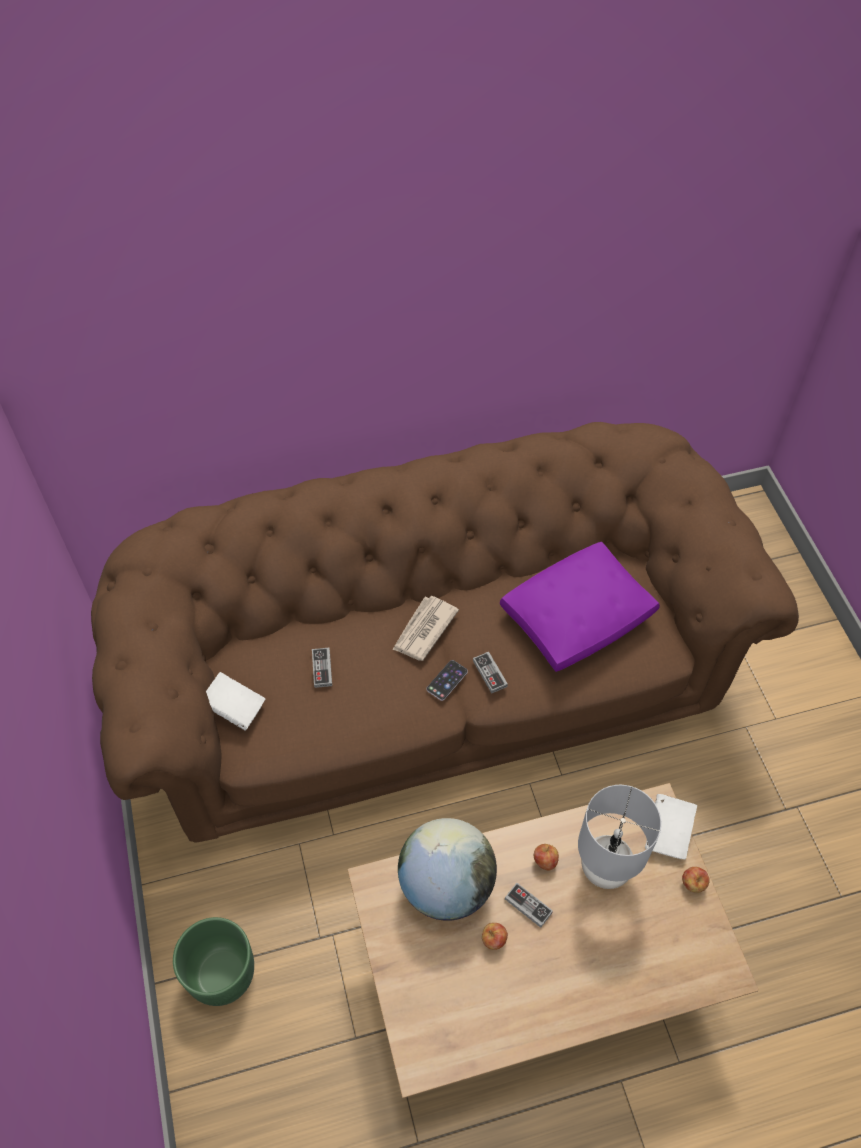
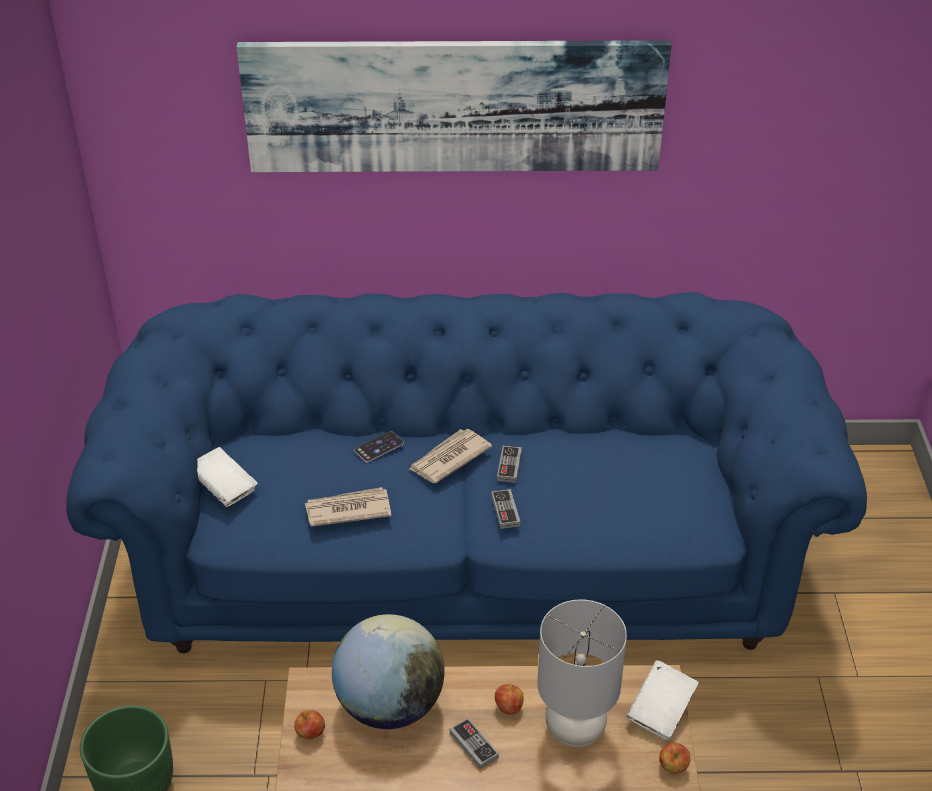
camera: 15 degrees right, 15 degrees down
brown sofa [91,422,799,843] -> blue sofa [66,292,867,653]
game controller [312,648,332,688] -> game controller moved to [497,446,522,483]
phone [426,660,468,701] -> phone moved to [354,431,404,463]
apple [482,923,508,950] -> apple moved to [294,710,325,739]
purple pillow [500,542,660,672] -> none
none -> picture [236,40,671,172]
none -> newspaper [305,487,392,527]

